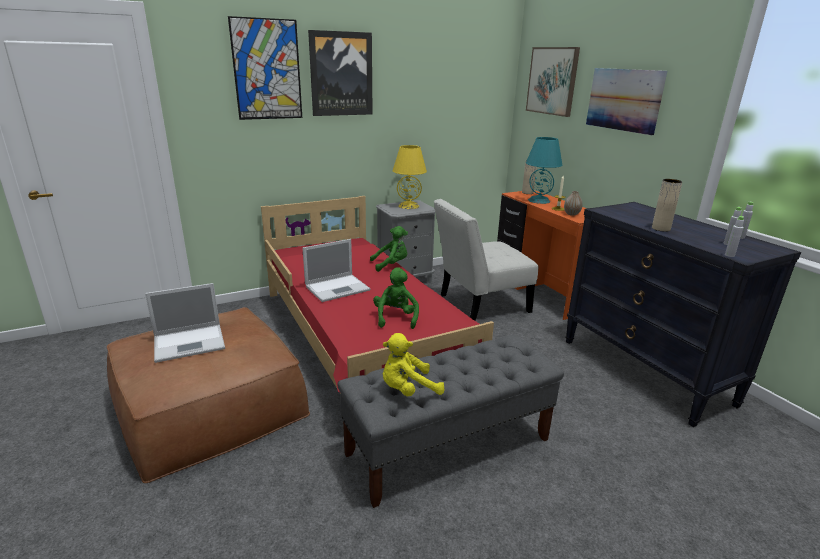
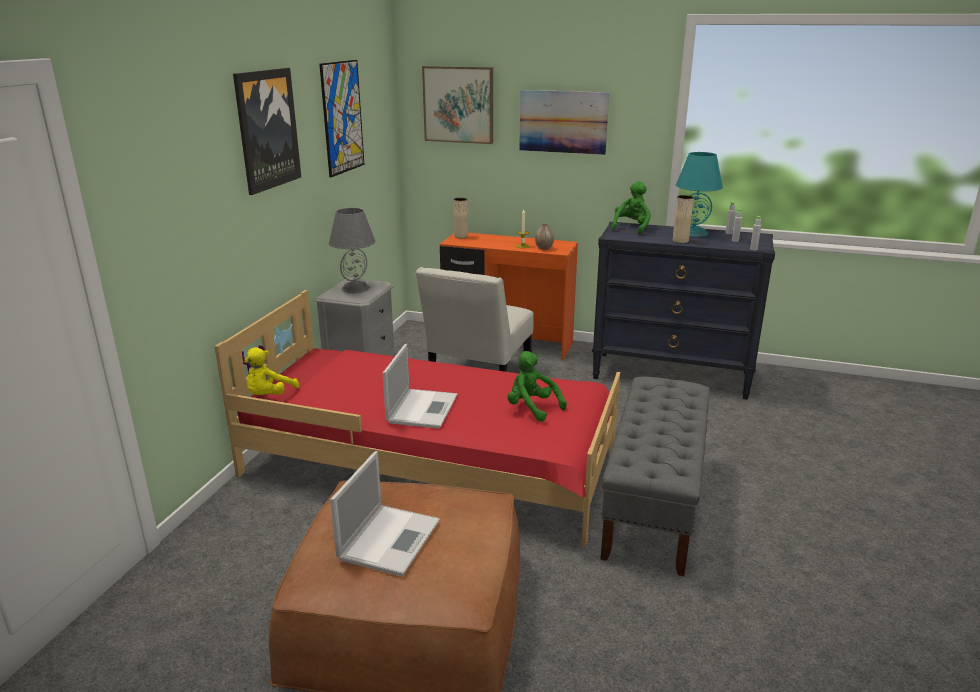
camera: 45 degrees left, 0 degrees up
picture [228,16,302,120] -> picture moved to [319,60,365,178]
green plush toy [370,226,408,272] -> green plush toy moved to [611,181,651,235]
yellow plush toy [383,333,444,396] -> yellow plush toy moved to [244,347,299,395]
yellow table lamp [392,145,427,209] -> grey table lamp [329,208,375,293]
turquoise table lamp [526,137,562,204] -> turquoise table lamp moved to [676,152,723,237]

